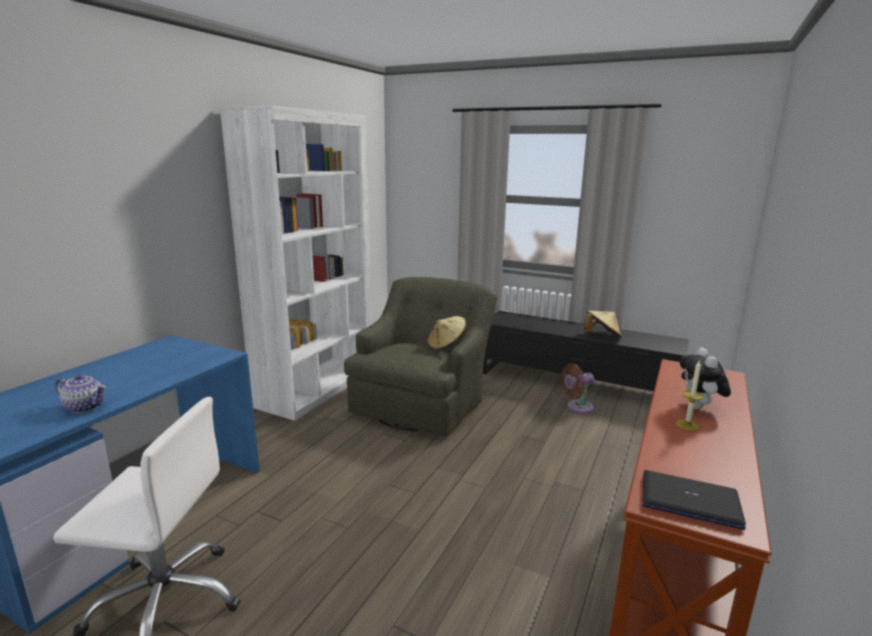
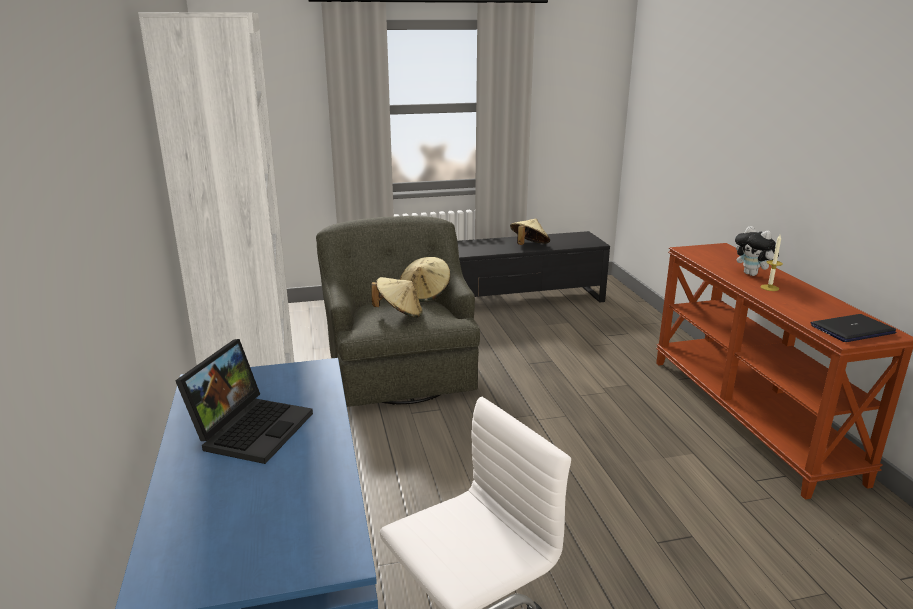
camera: 40 degrees left, 5 degrees up
teapot [55,374,106,413] -> none
brown fan [562,363,594,413] -> none
none -> laptop [175,339,313,464]
none -> beige hat [371,277,423,317]

